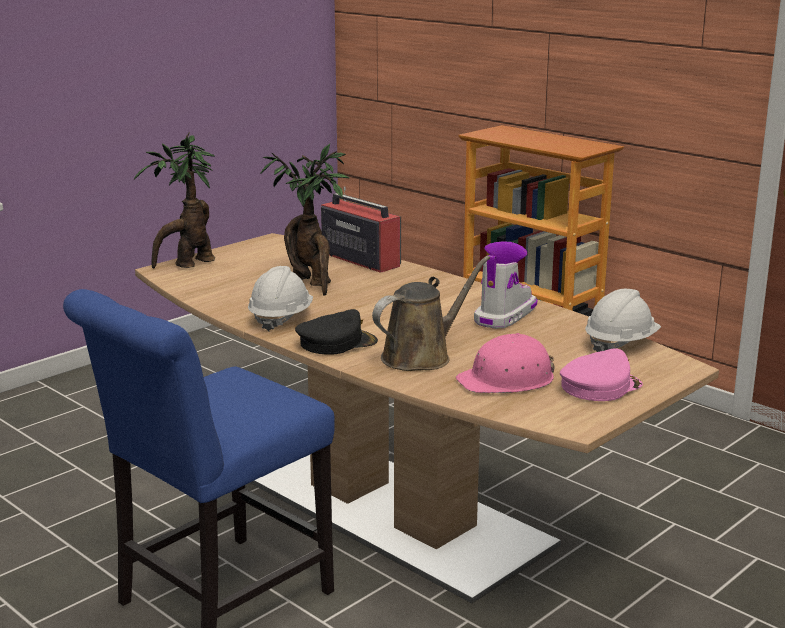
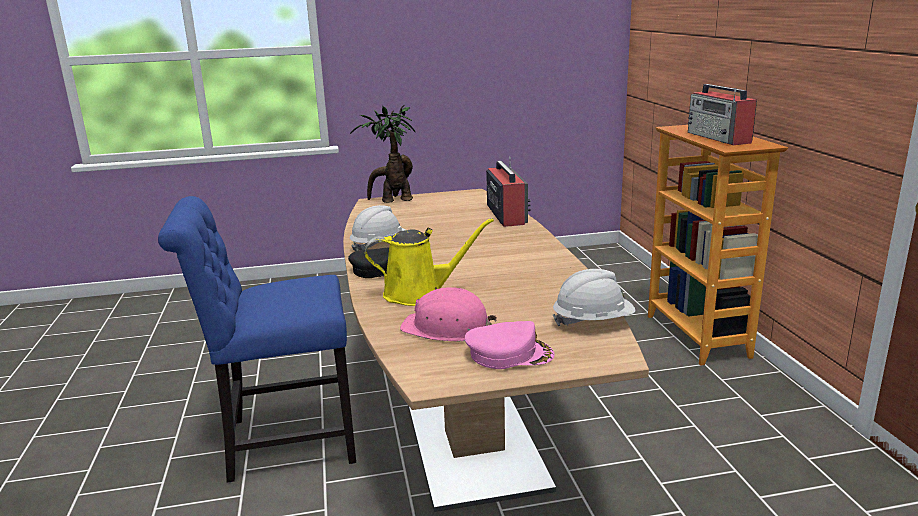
camera: 35 degrees right, 0 degrees up
potted plant [260,144,349,296] -> none
brown watering can [372,256,490,371] -> yellow watering can [365,218,494,306]
boot [474,241,537,329] -> none
none -> radio [688,84,757,145]

